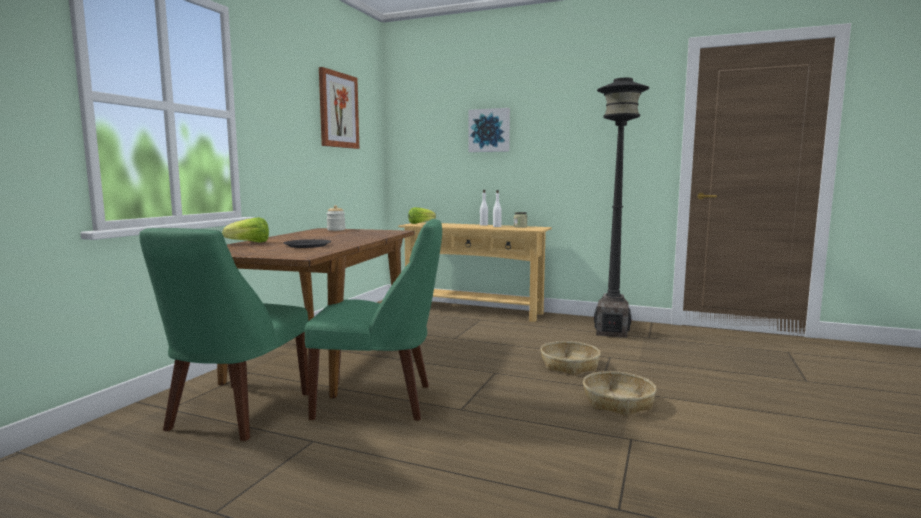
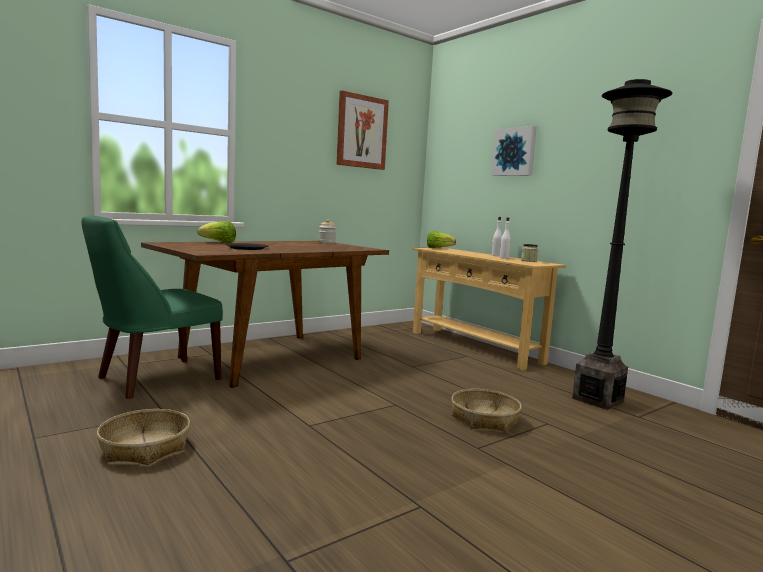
camera: 30 degrees right, 0 degrees up
green chair [305,219,442,420] -> none
basket [583,371,656,416] -> basket moved to [96,409,190,465]

